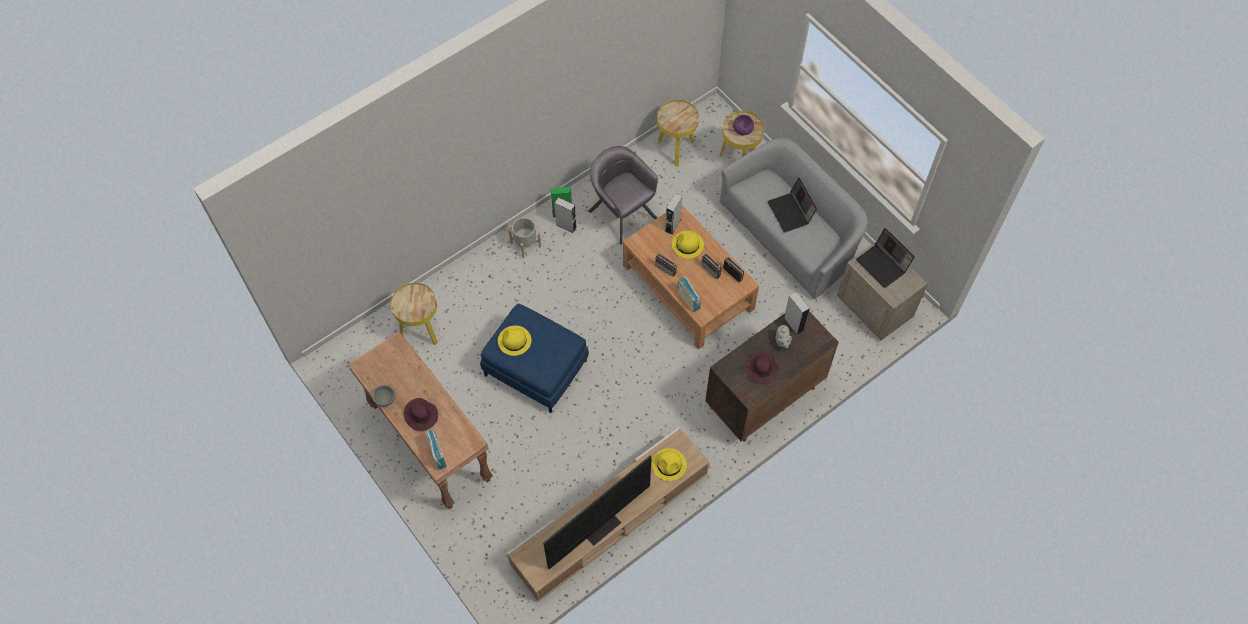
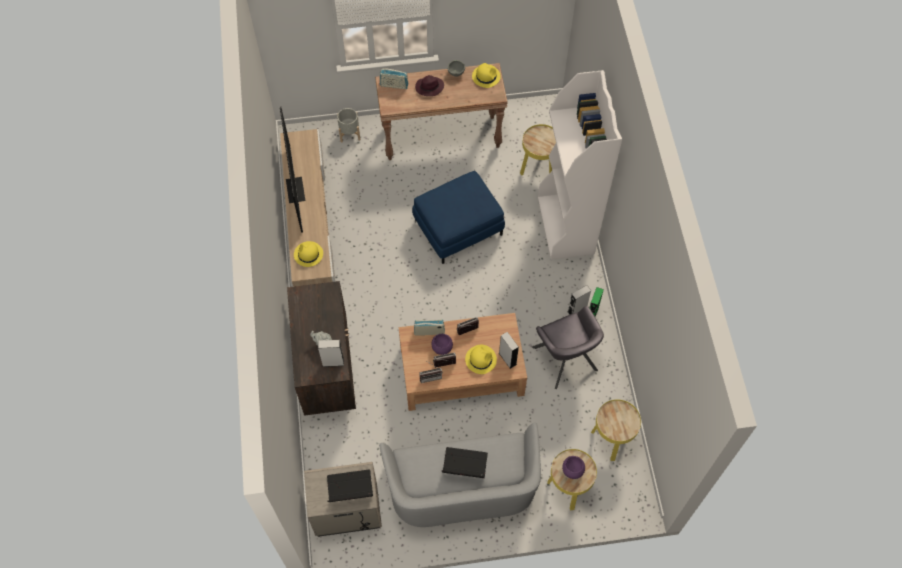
camera: 120 degrees right, 0 degrees up
yellow hat [498,326,531,356] -> yellow hat moved to [472,63,501,88]
grey planter [508,218,541,258] -> grey planter moved to [337,108,360,143]
grey armchair [588,146,658,245] -> grey armchair turned 75 degrees clockwise [532,306,604,389]
purple hat [746,351,779,384] -> none
none -> purple bowl [432,334,453,355]
none -> white bookcase [538,70,622,260]

